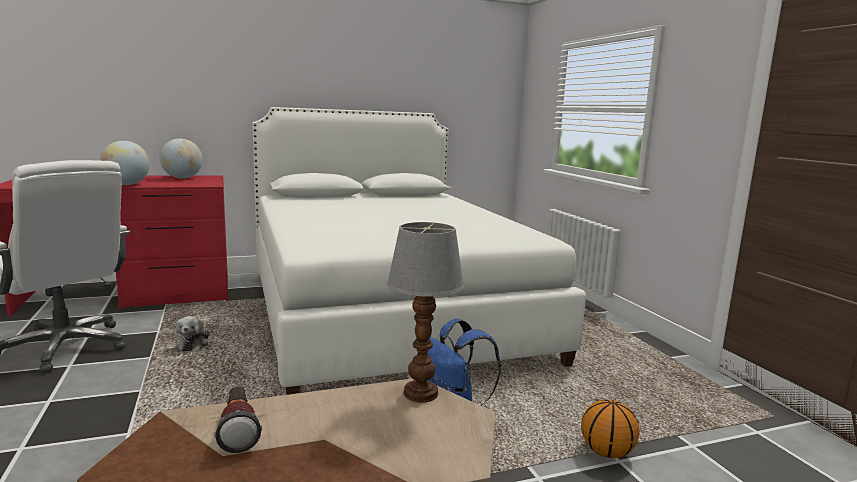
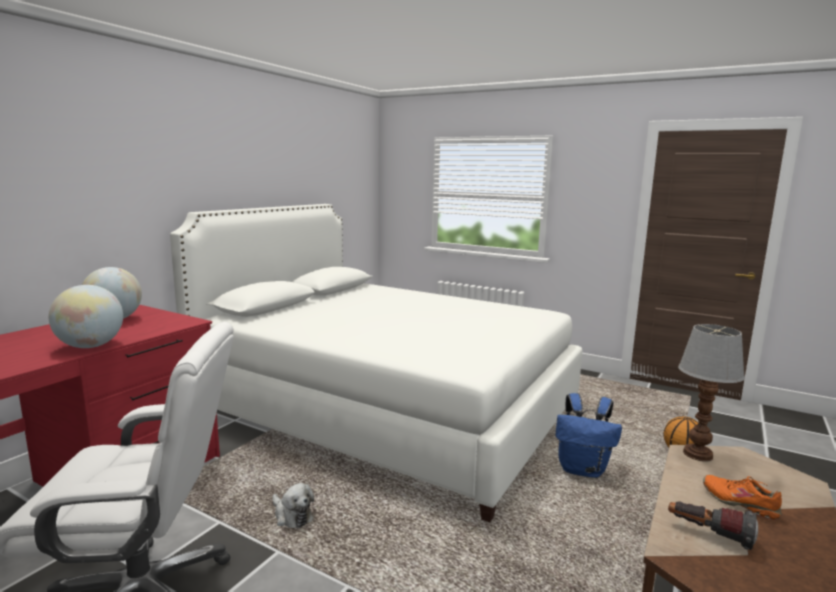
camera: 40 degrees left, 0 degrees up
none -> orange shoe [703,475,782,520]

